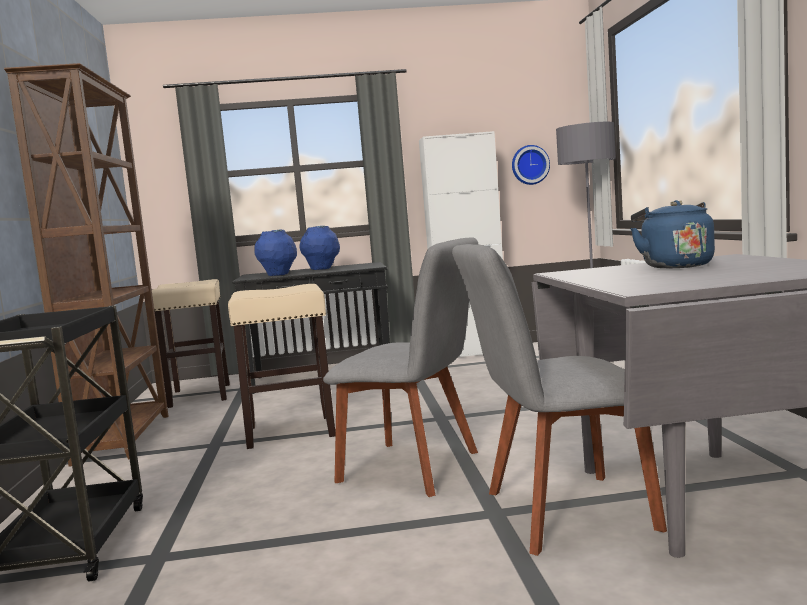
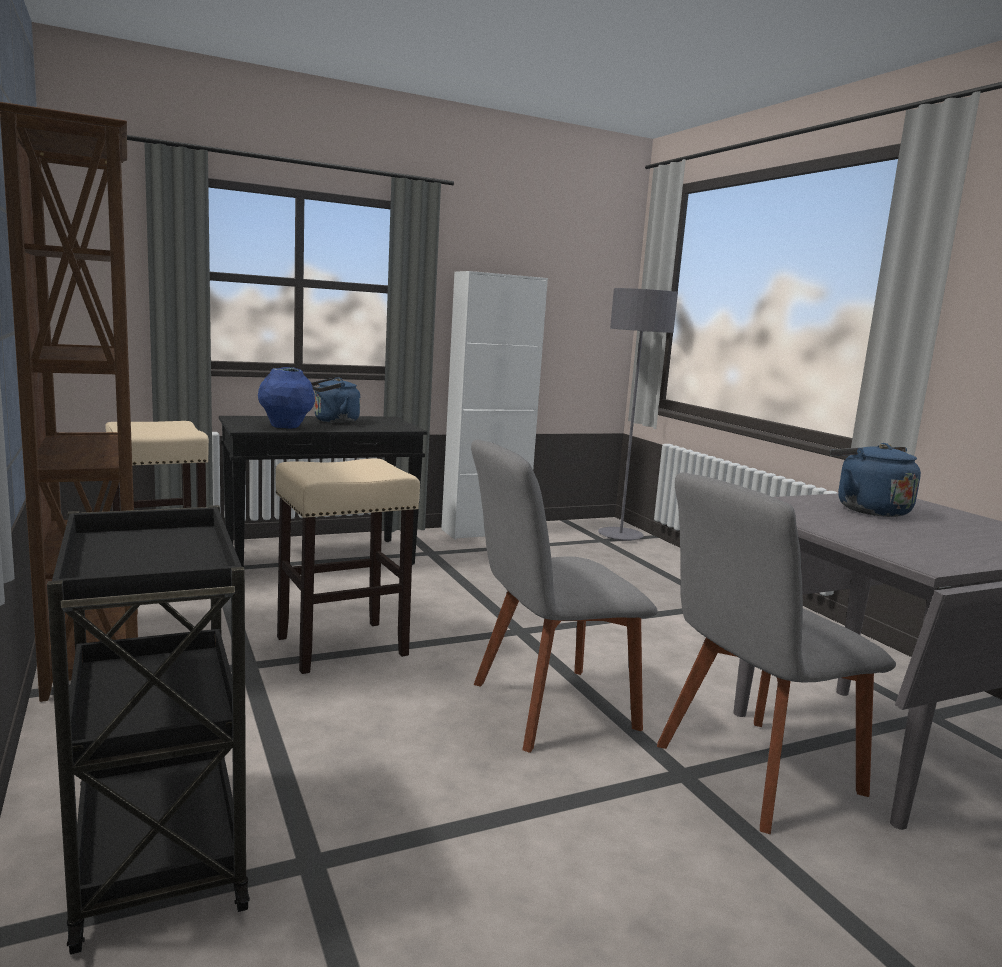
camera: 20 degrees left, 5 degrees up
blue vase [300,226,340,270] -> blue kettle [311,377,360,423]
grey chair [323,238,478,497] -> grey chair turned 150 degrees clockwise [471,440,658,753]
wall clock [512,145,550,185] -> none

